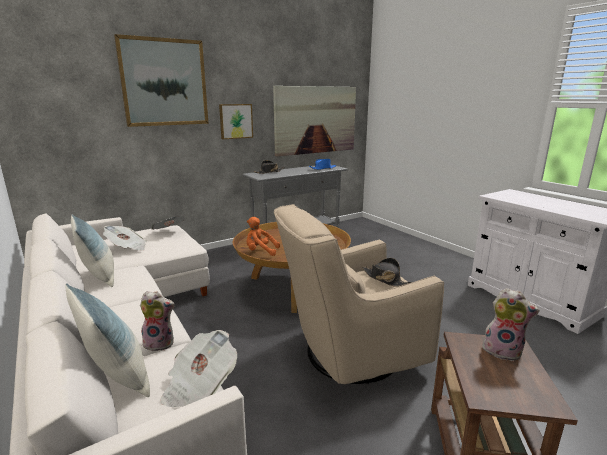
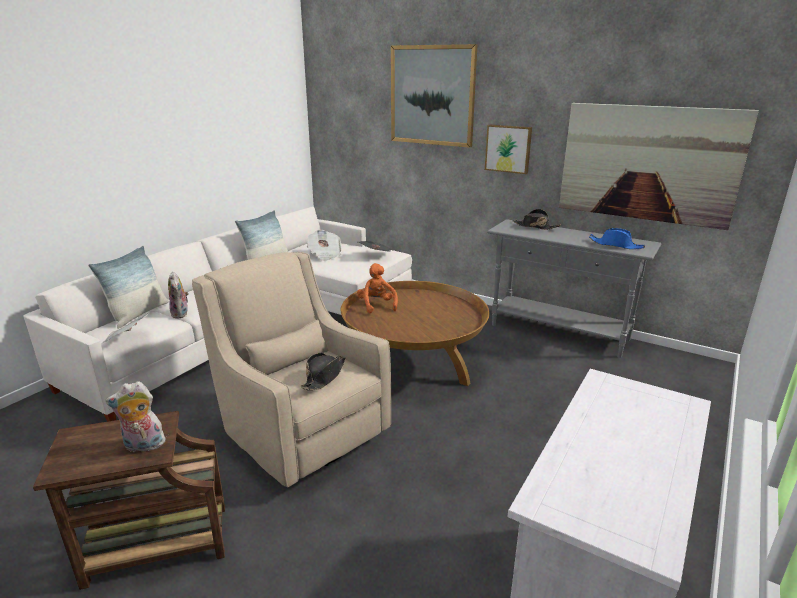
camera: 65 degrees right, 5 degrees up
plush toy [481,288,540,362] -> plush toy turned 75 degrees clockwise [106,381,167,452]

